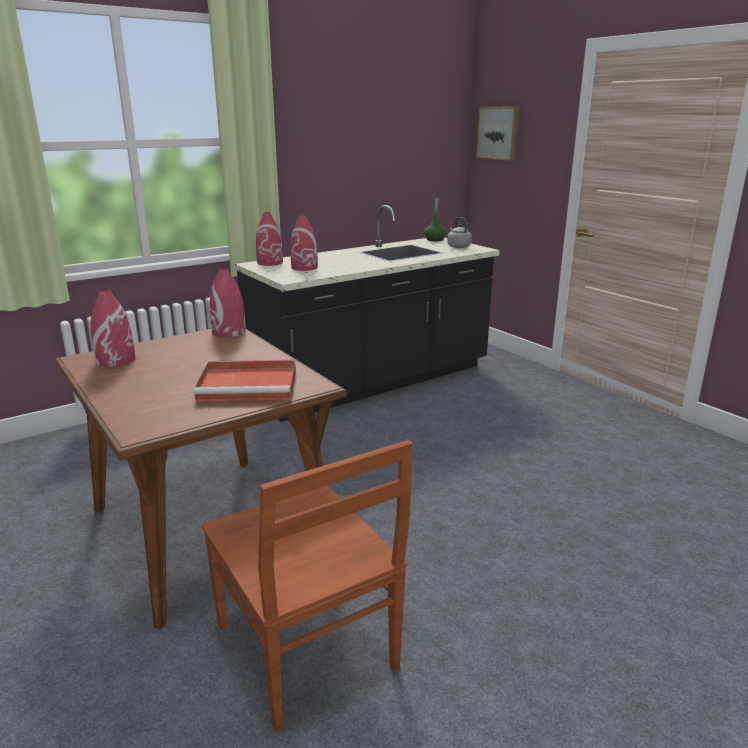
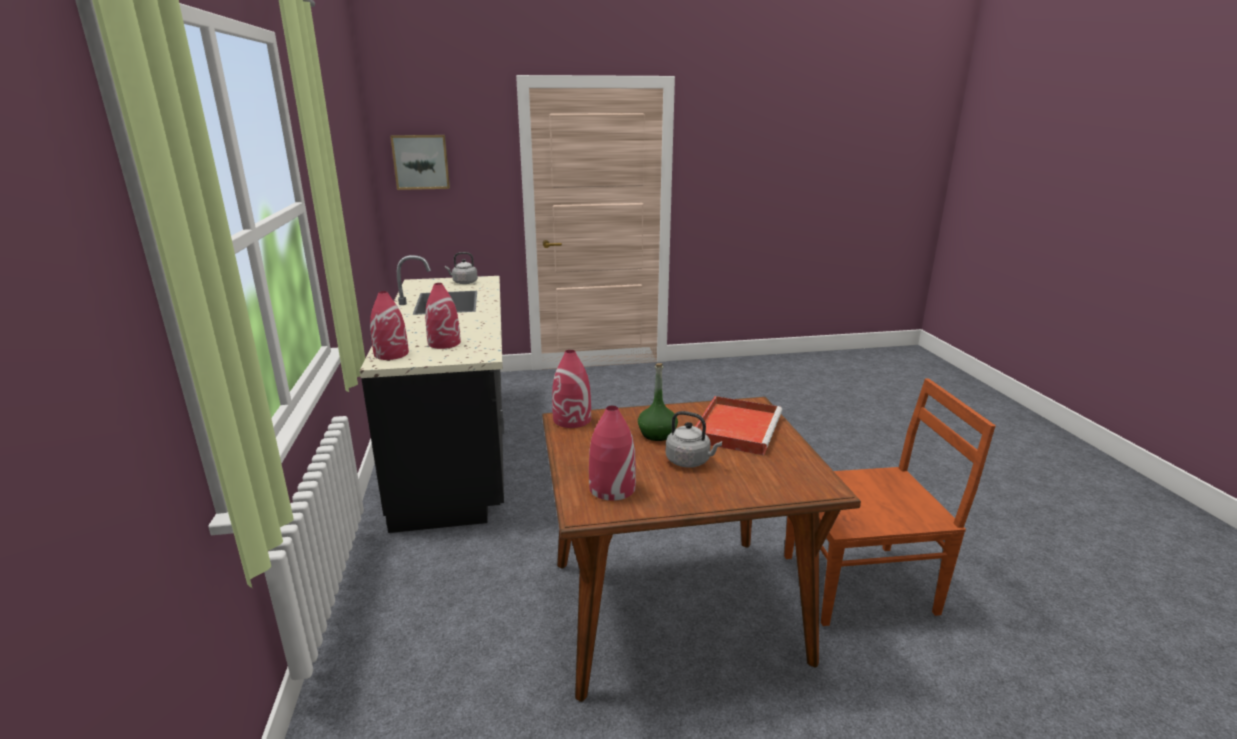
camera: 65 degrees left, 0 degrees up
green bottle [424,197,446,241] -> green bottle moved to [638,363,678,441]
none -> grey kettle [665,411,722,468]

